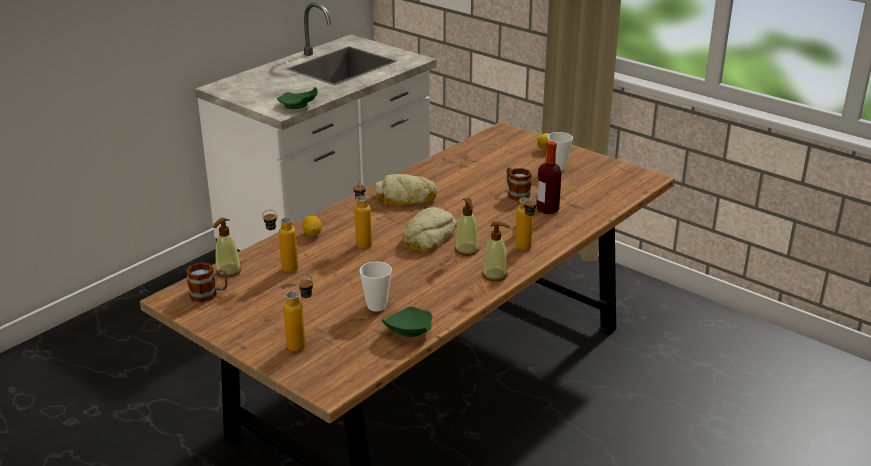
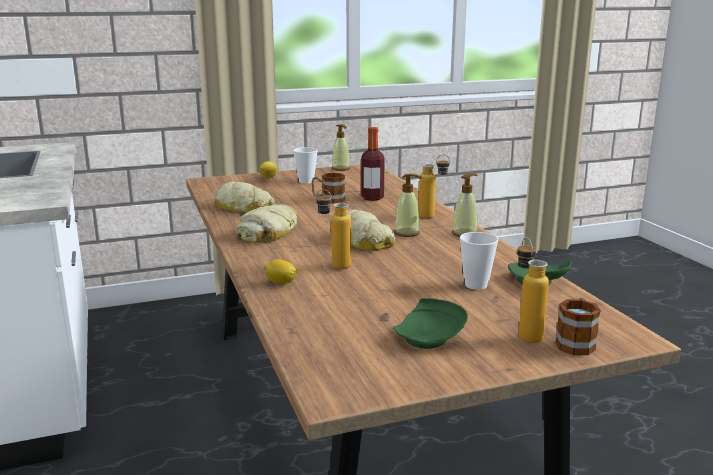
camera: 60 degrees left, 10 degrees down
mug [186,262,227,302] -> mug moved to [555,298,601,355]
soap dispenser [213,218,241,277] -> soap dispenser moved to [331,124,350,171]
bottle [262,210,298,272] -> none
green plate [277,87,318,109] -> green plate moved to [393,298,468,349]
none -> bread [214,182,275,212]

